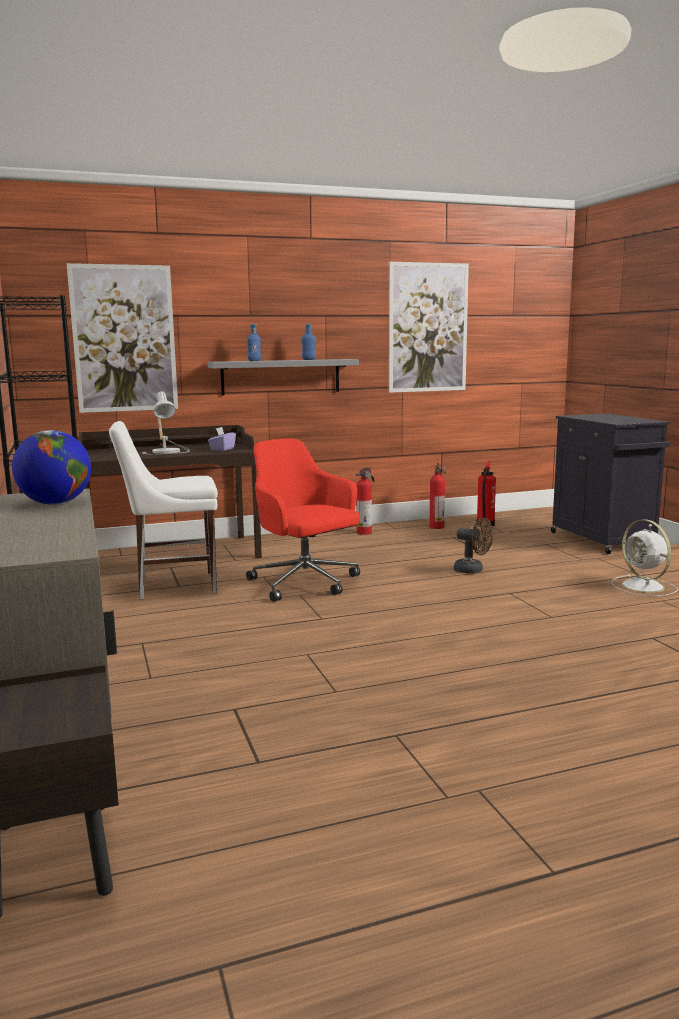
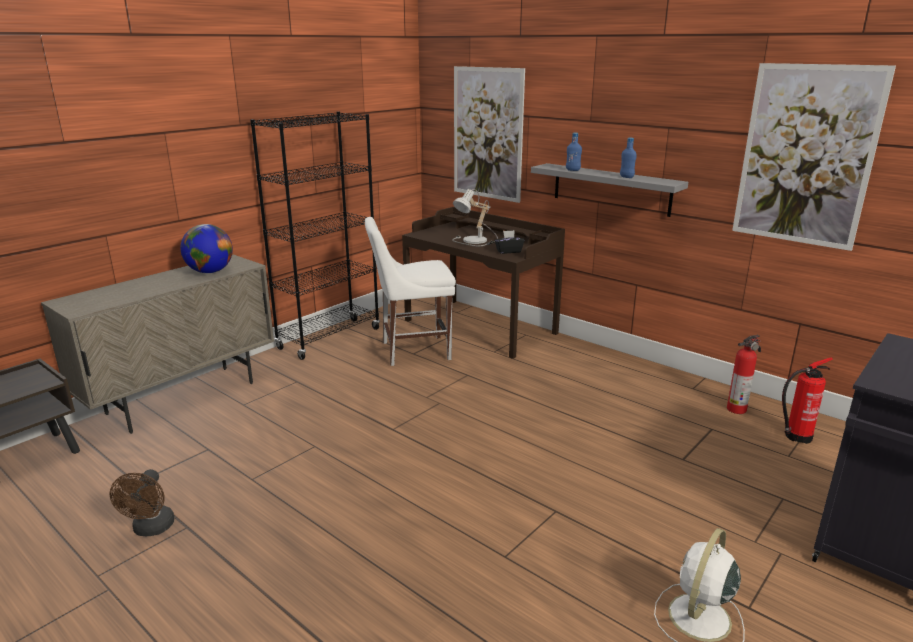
camera: 60 degrees right, 10 degrees up
white chair [109,421,218,600] -> white chair turned 60 degrees counterclockwise [365,217,456,366]
purple tissue box [208,427,236,451] -> black tissue box [495,230,524,254]
red office chair [246,438,360,602] -> none
fire extinguisher [356,467,375,535] -> none
brown fan [454,517,493,574] -> brown fan moved to [110,469,175,536]

